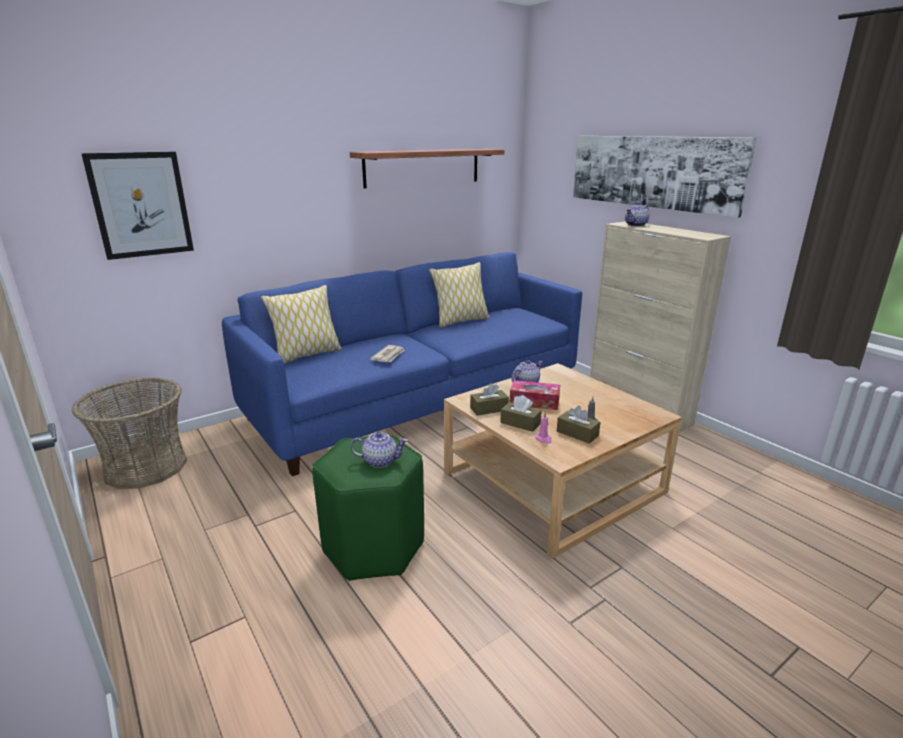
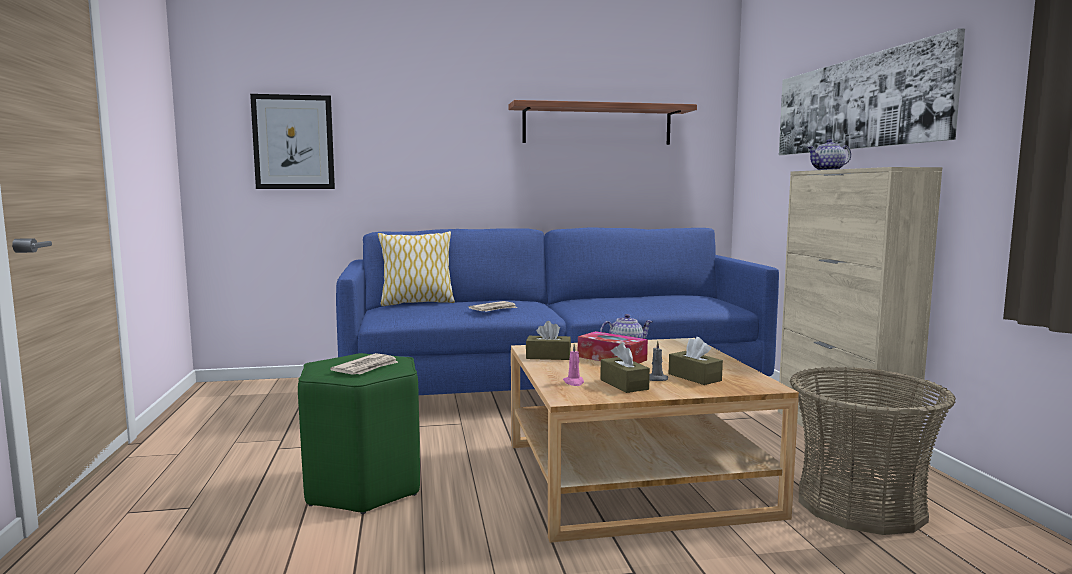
camera: 25 degrees right, 15 degrees down
basket [72,378,187,489] -> basket moved to [790,367,956,535]
teapot [350,432,408,468] -> newspaper [330,353,398,375]
pillow [429,262,489,328] -> none
brown tissue box [500,395,542,432] -> brown tissue box moved to [669,337,723,385]

